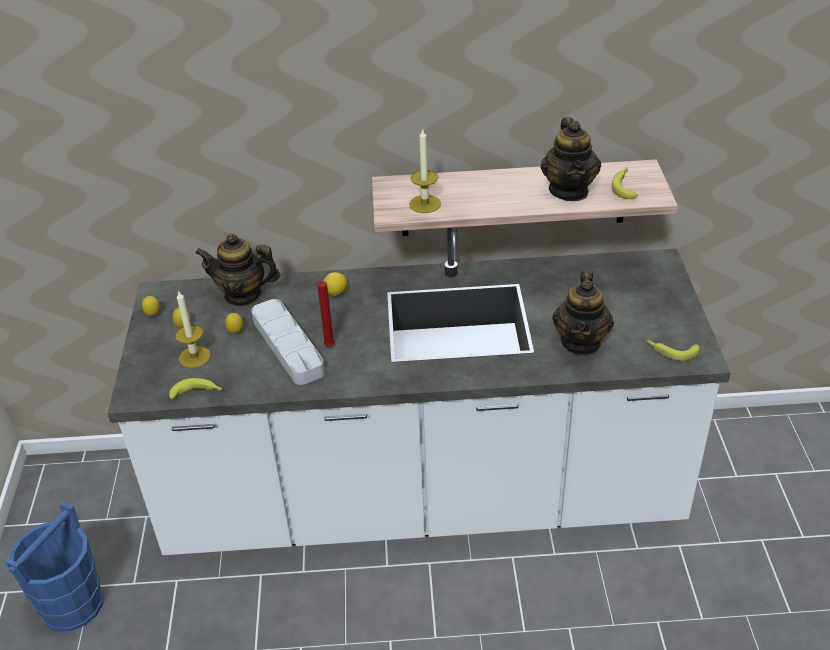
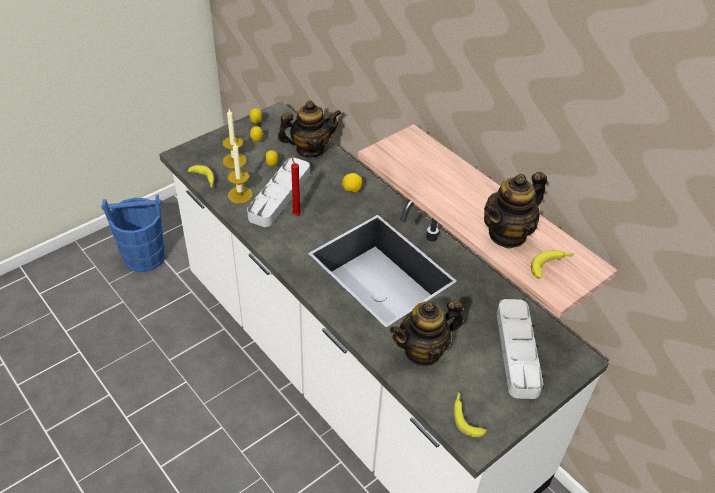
camera: 50 degrees right, 5 degrees up
teapot [195,234,280,306] -> teapot turned 105 degrees clockwise [278,101,342,158]
candle [409,128,441,213] -> candle moved to [227,143,253,204]
none -> grey tray [497,299,543,399]

